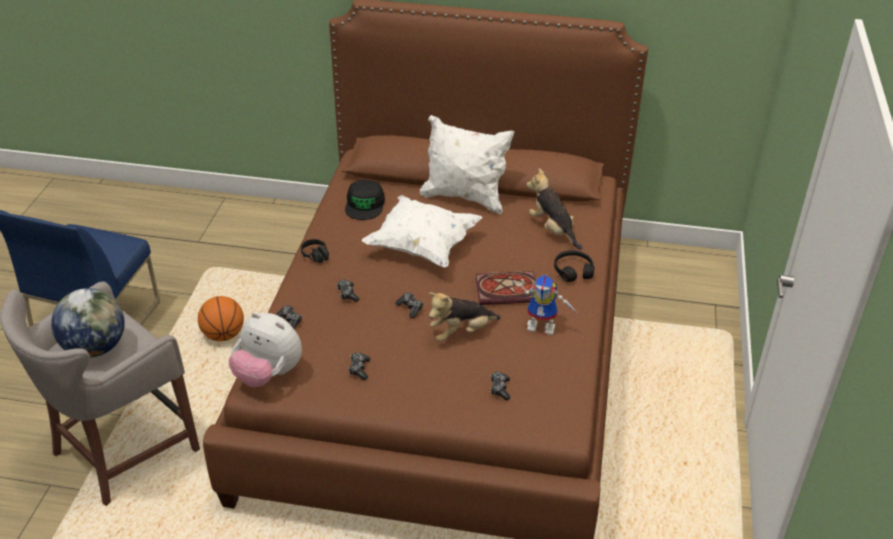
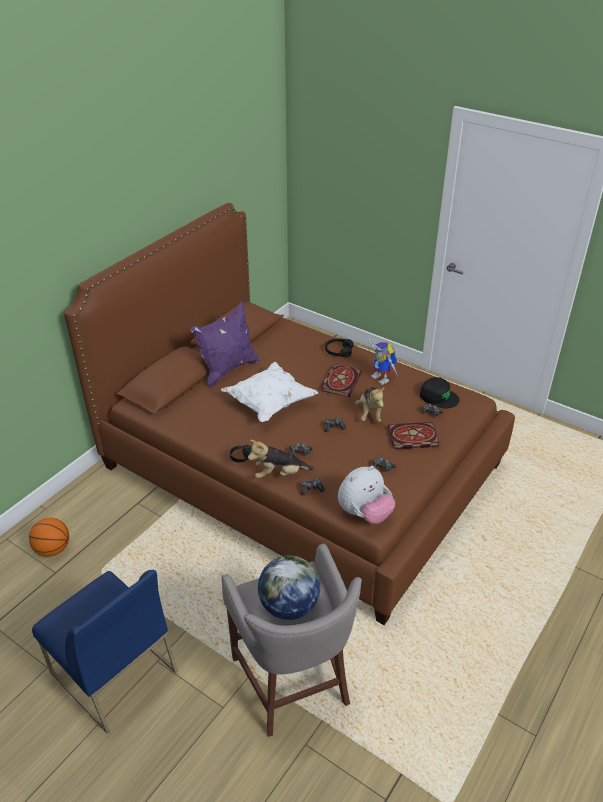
camera: 65 degrees left, 0 degrees up
basketball [198,296,244,341] -> basketball moved to [29,518,69,557]
black cap [345,180,385,220] -> black cap moved to [420,377,460,408]
white pillow [420,115,514,215] -> purple pillow [190,301,260,387]
toy robot [513,274,577,335] -> toy robot turned 105 degrees clockwise [369,339,398,385]
plush toy [526,168,582,250] -> plush toy moved to [248,440,314,478]
none -> book [388,422,440,449]

